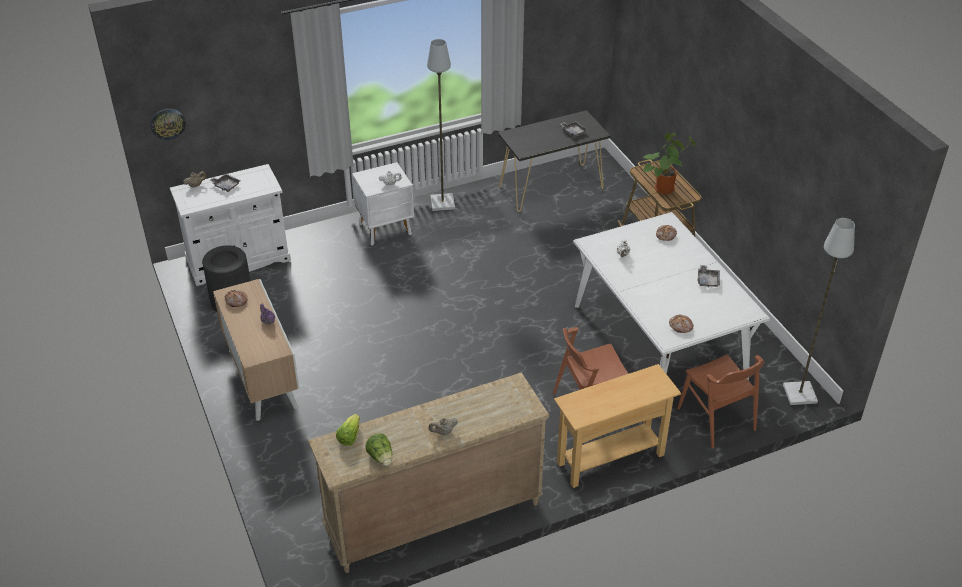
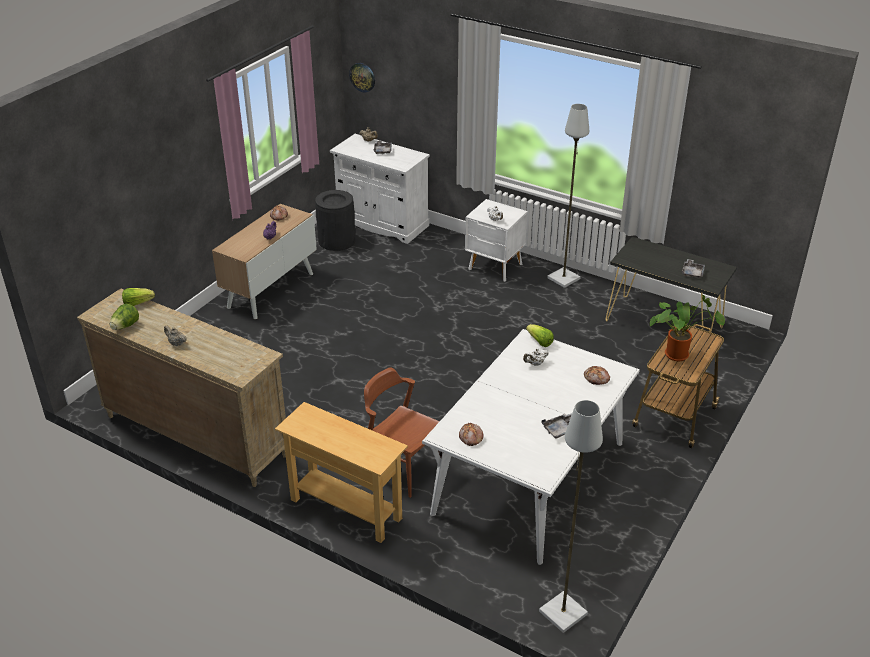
camera: 55 degrees right, 5 degrees down
brown chair [677,354,765,449] -> none
none -> lettuce [526,324,554,347]

